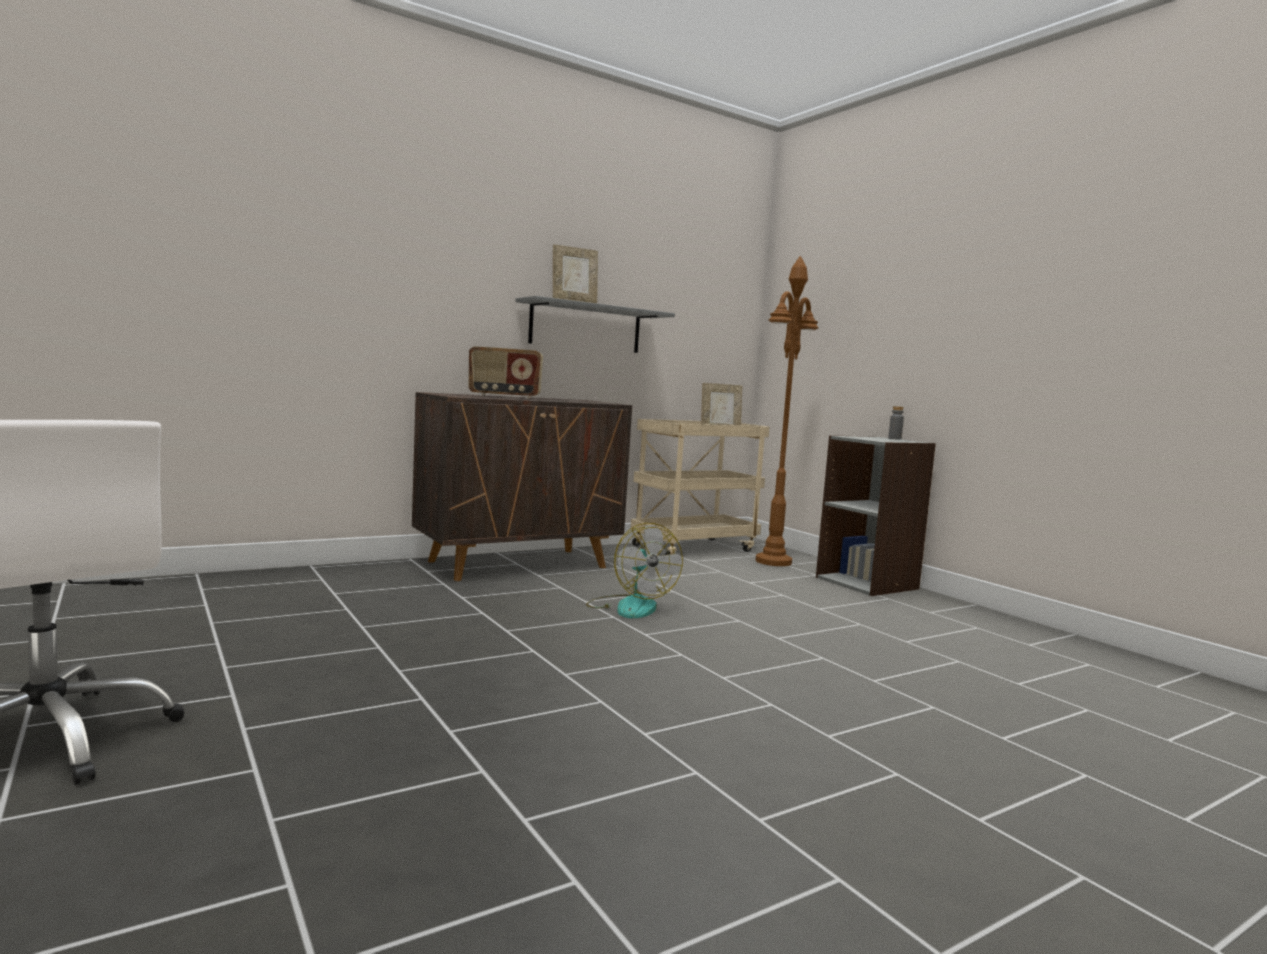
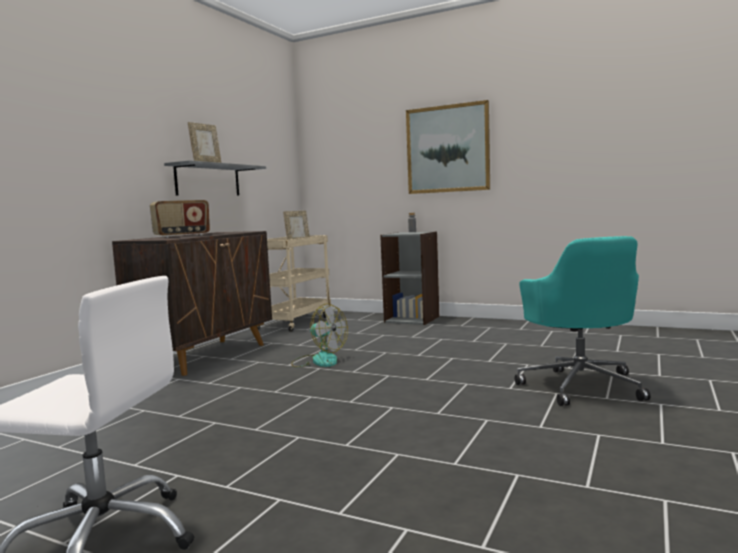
camera: 30 degrees left, 0 degrees up
brown floor lamp [756,256,818,566] -> none
none -> picture [406,100,490,194]
none -> turquoise office chair [515,236,650,406]

